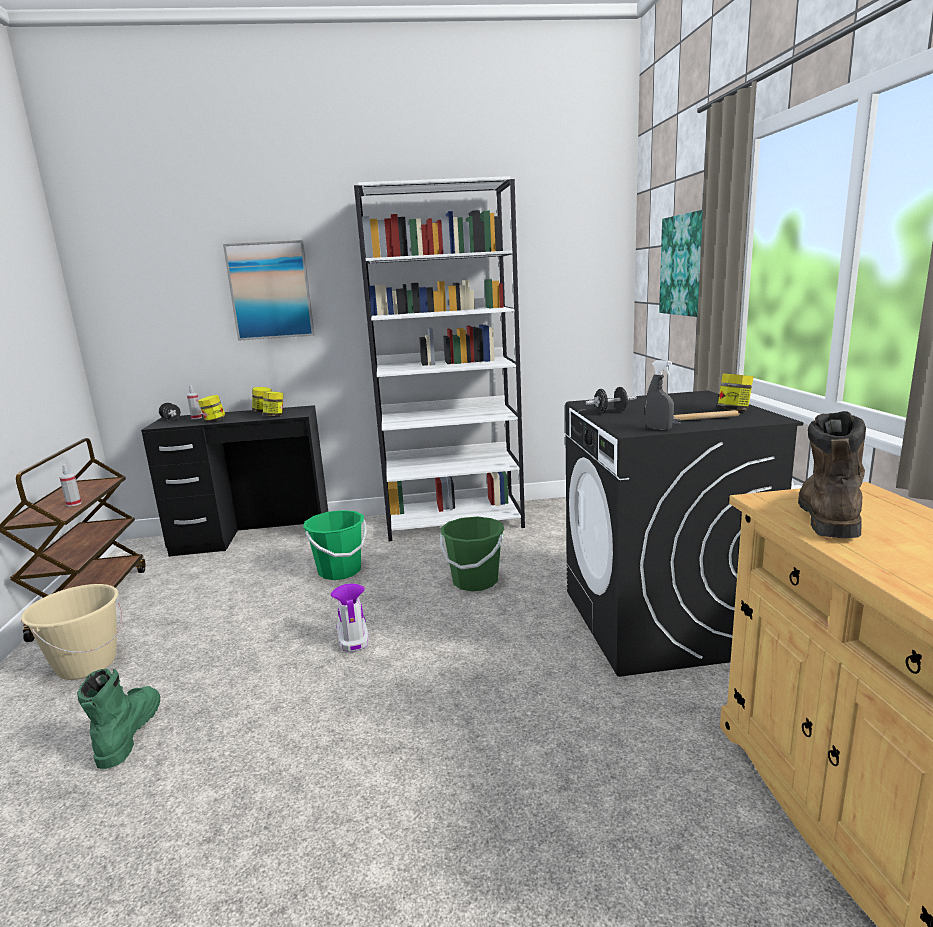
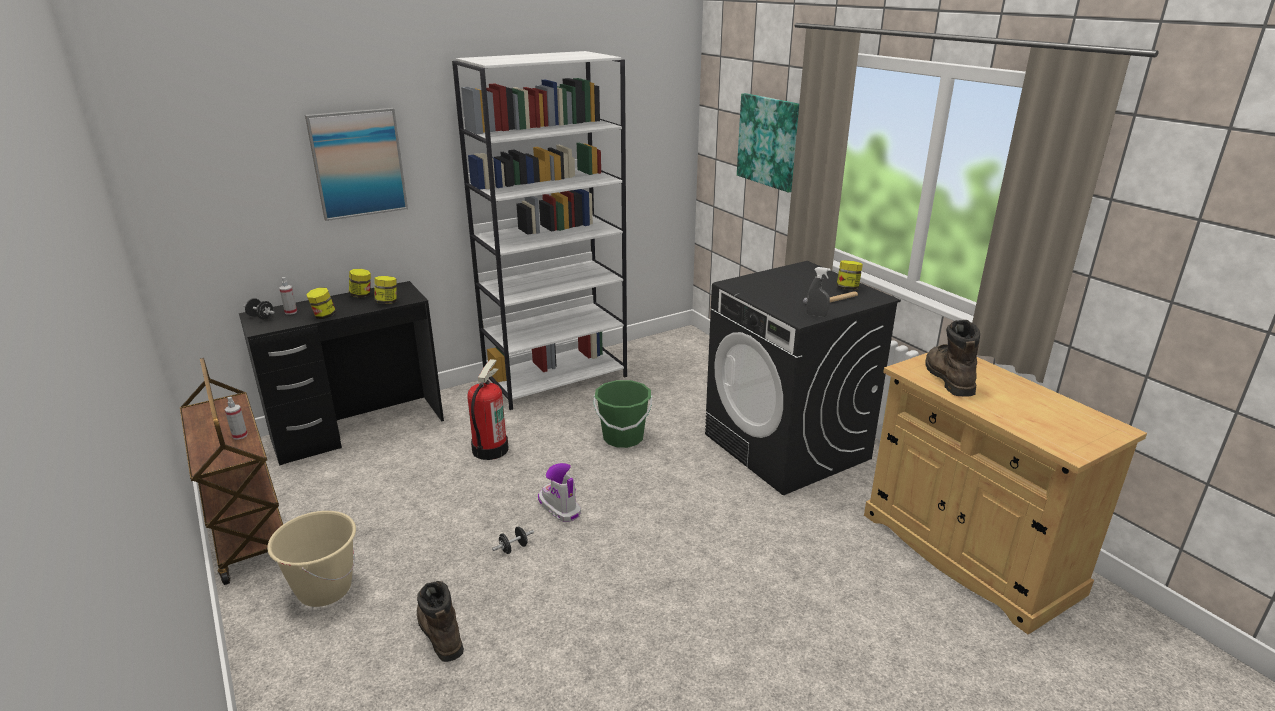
camera: 25 degrees left, 10 degrees up
green boot [77,669,160,769] -> brown boot [417,581,464,662]
green bucket [303,510,367,580] -> fire extinguisher [467,359,508,460]
black dumbbell [586,387,637,413] -> black dumbbell moved to [492,526,534,554]

